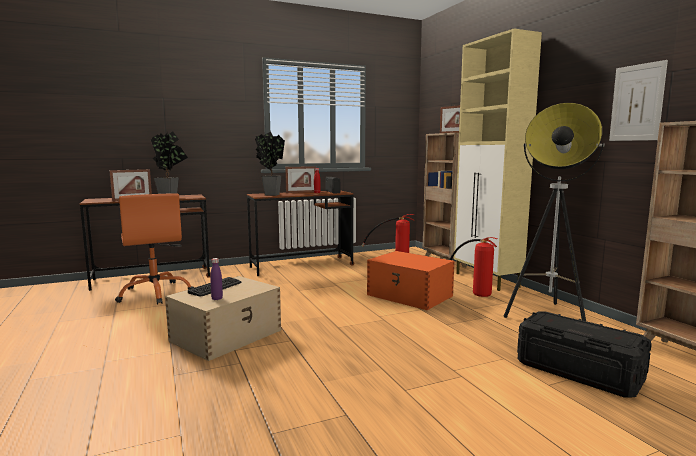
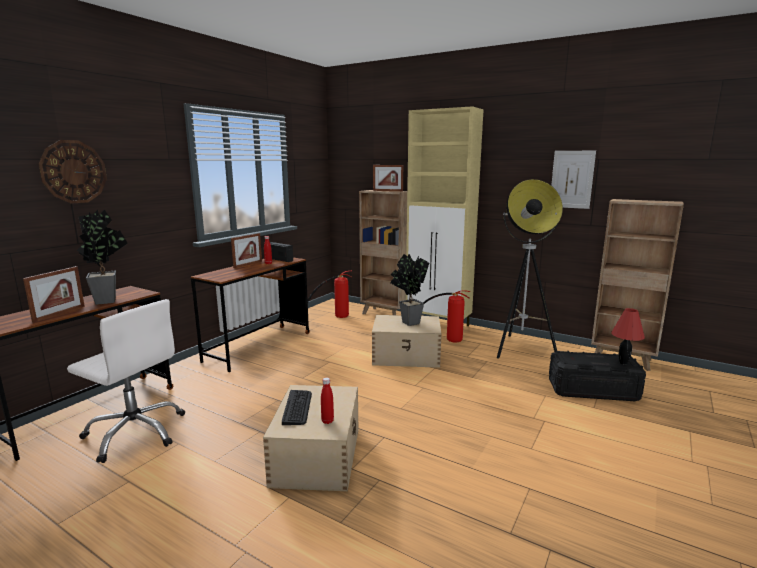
camera: 35 degrees left, 5 degrees up
orange office chair [115,193,194,304] -> white office chair [67,299,185,463]
purple bottle [210,258,223,300] -> red bottle [321,377,334,424]
potted plant [255,132,285,196] -> potted plant moved to [390,254,429,326]
orange storage box [367,251,455,310] -> beige storage box [372,315,442,368]
none -> wall clock [39,140,107,204]
none -> red table lamp [611,308,645,365]

